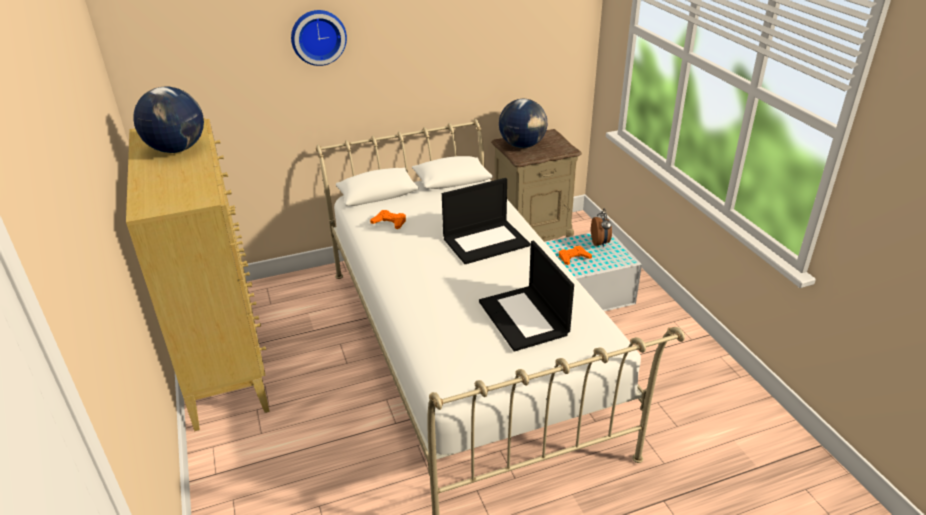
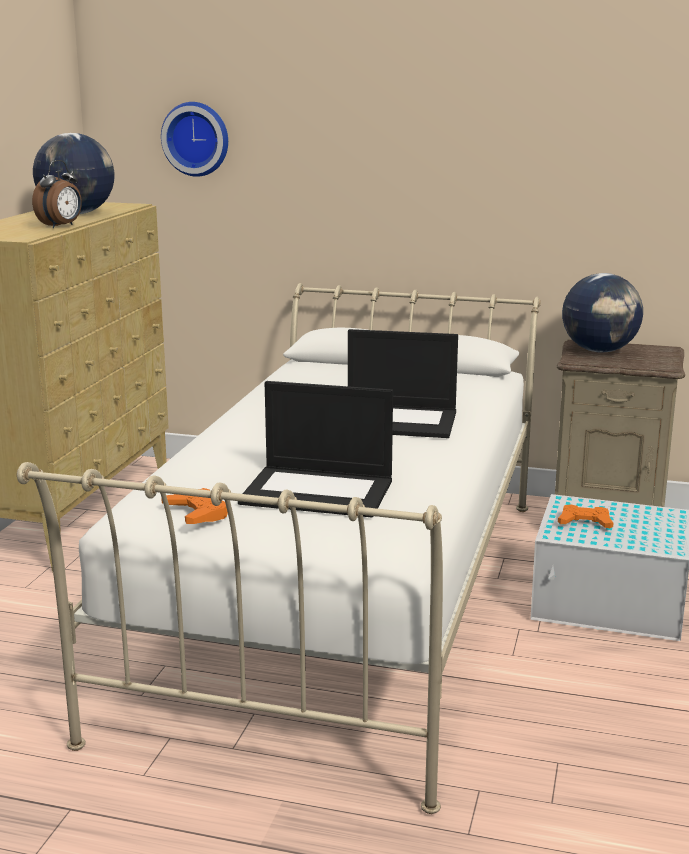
camera: 35 degrees right, 15 degrees down
wall clock [291,10,347,66] -> wall clock moved to [161,102,228,177]
orange game controller [370,210,406,229] -> orange game controller moved to [161,488,228,524]
laptop [479,241,574,351] -> laptop turned 90 degrees counterclockwise [238,381,393,517]
alarm clock [591,209,612,247] -> alarm clock moved to [32,160,82,228]

